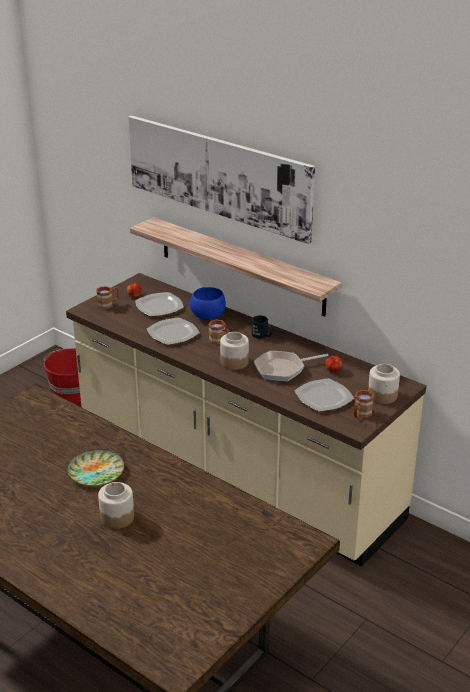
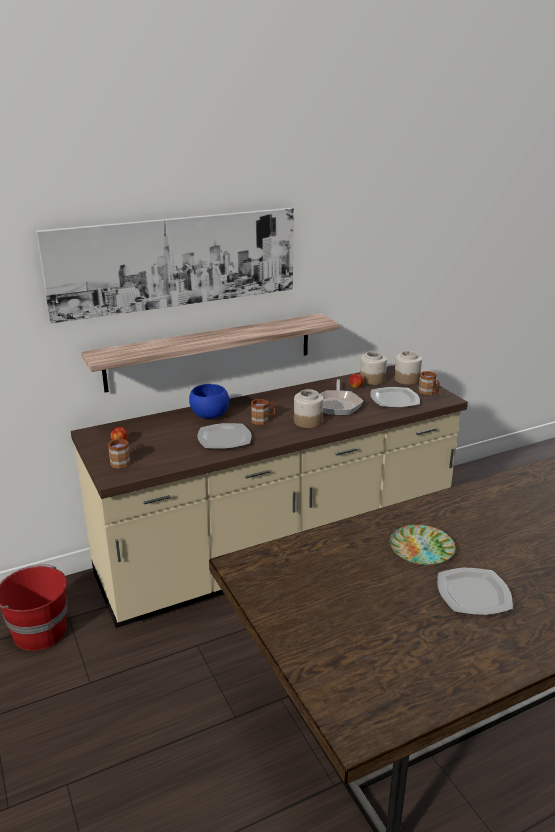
camera: 65 degrees left, 5 degrees down
jar [98,482,134,529] -> jar moved to [360,351,387,385]
plate [135,292,184,317] -> plate moved to [437,568,513,615]
black mug [252,315,273,339] -> none

